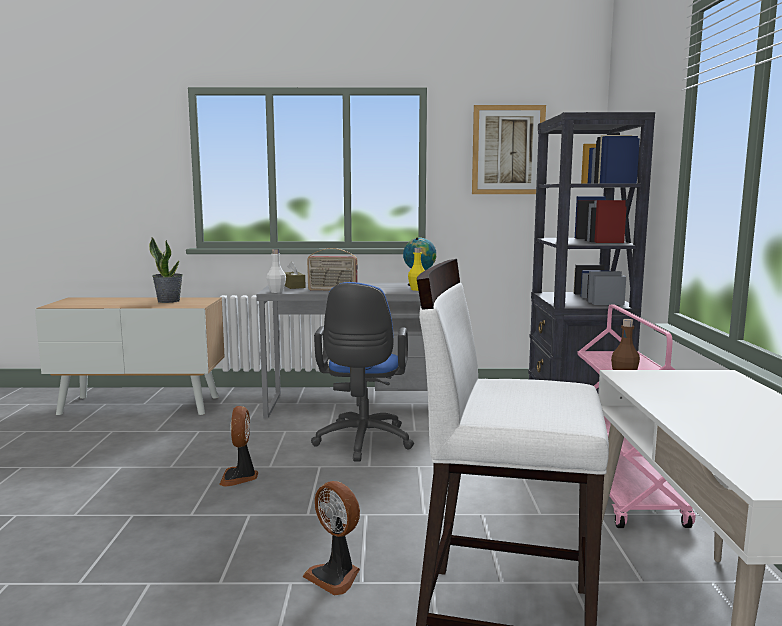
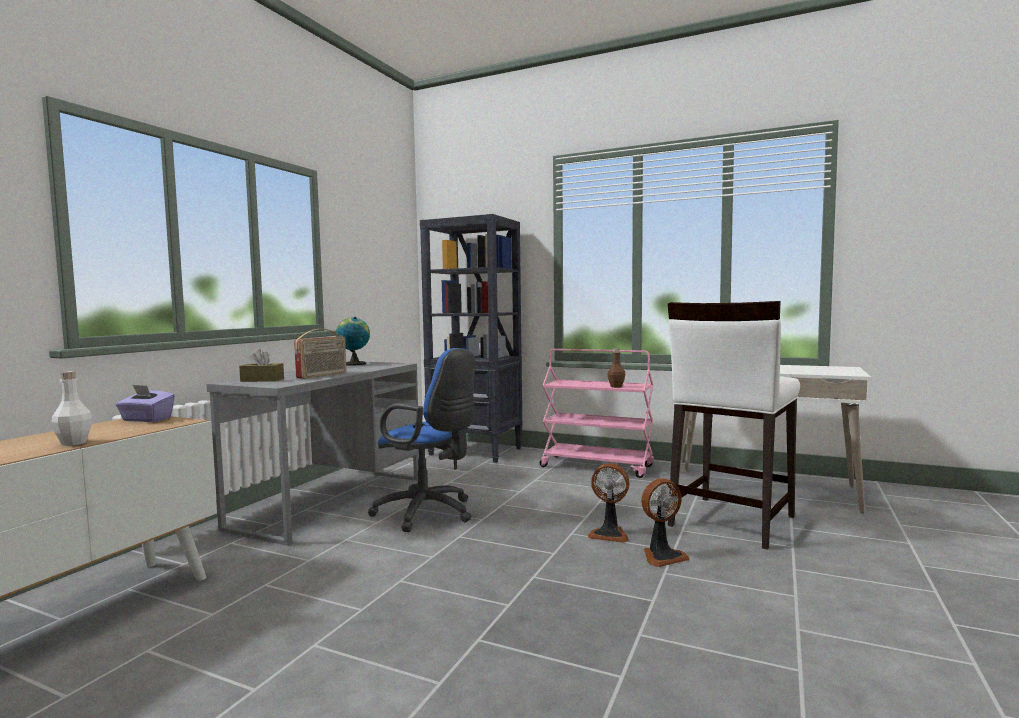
camera: 65 degrees left, 5 degrees down
potted plant [149,237,183,303] -> none
fan [219,406,258,487] -> fan moved to [587,463,629,543]
white bottle [267,249,286,293] -> white bottle moved to [52,371,92,446]
yellow bottle [408,248,425,291] -> none
picture [472,105,546,194] -> none
none -> purple tissue box [116,385,175,422]

